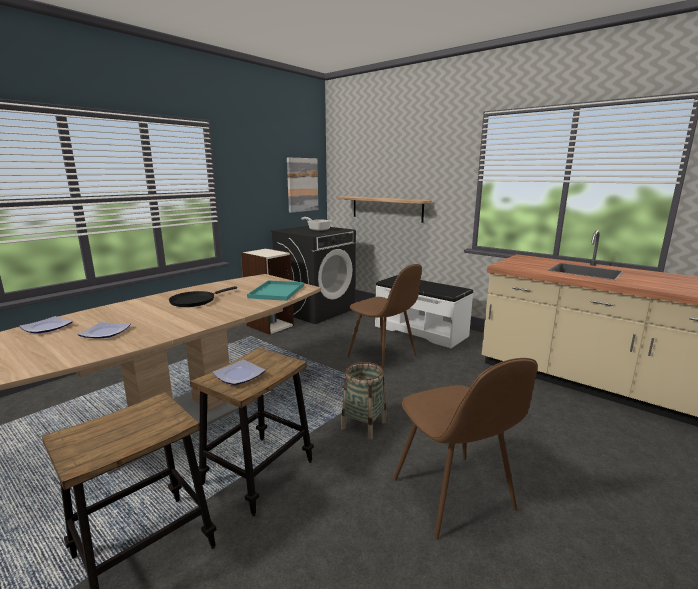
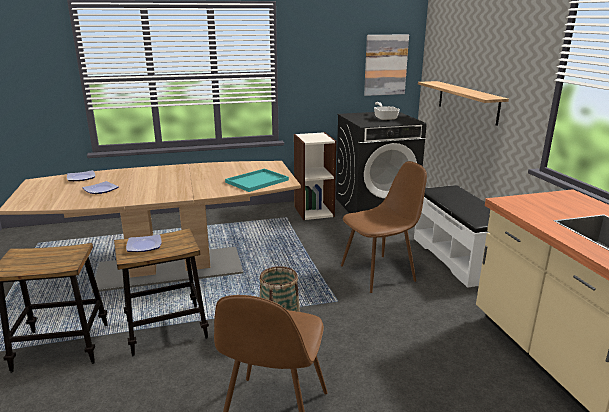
camera: 35 degrees right, 5 degrees up
black frying pan [169,286,237,307] -> none
brown chair [347,264,422,371] -> brown chair turned 105 degrees counterclockwise [341,161,427,293]

